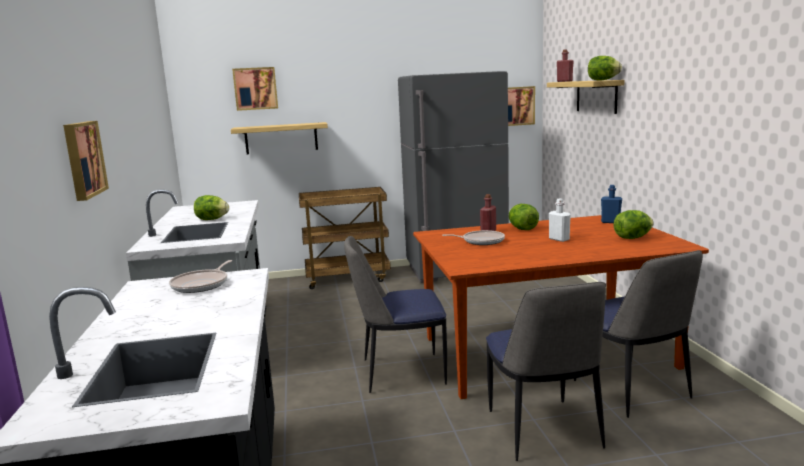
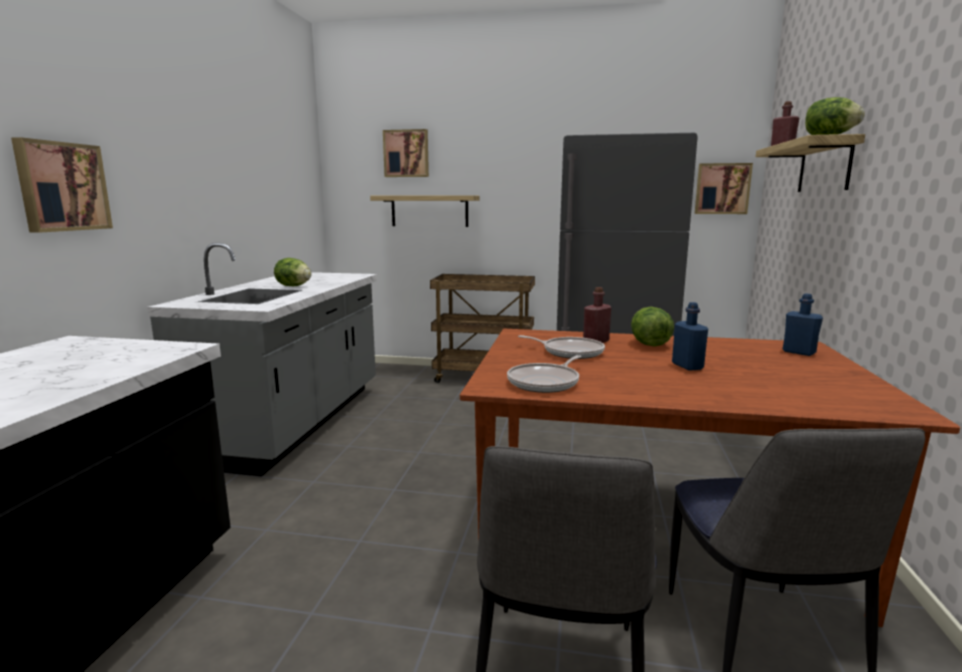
camera: 20 degrees right, 0 degrees up
frying pan [169,260,232,293] -> frying pan moved to [507,355,581,393]
chair [344,236,447,393] -> none
white bottle [549,199,571,242] -> blue bottle [672,302,708,371]
lettuce [614,210,654,239] -> none

